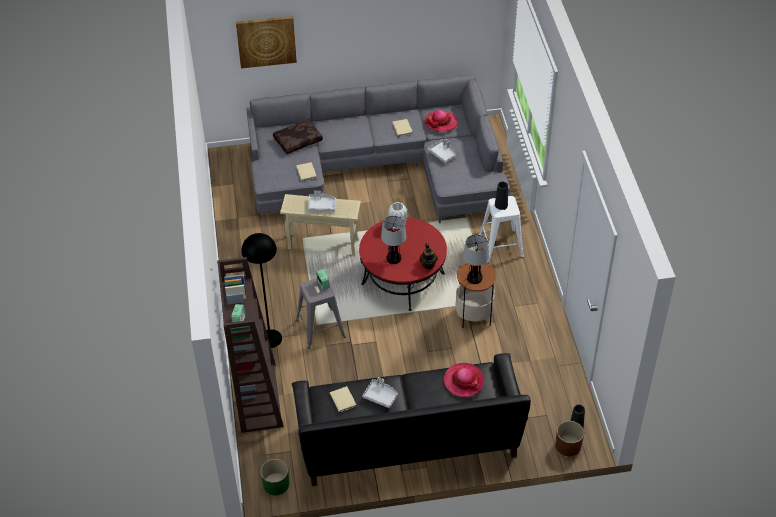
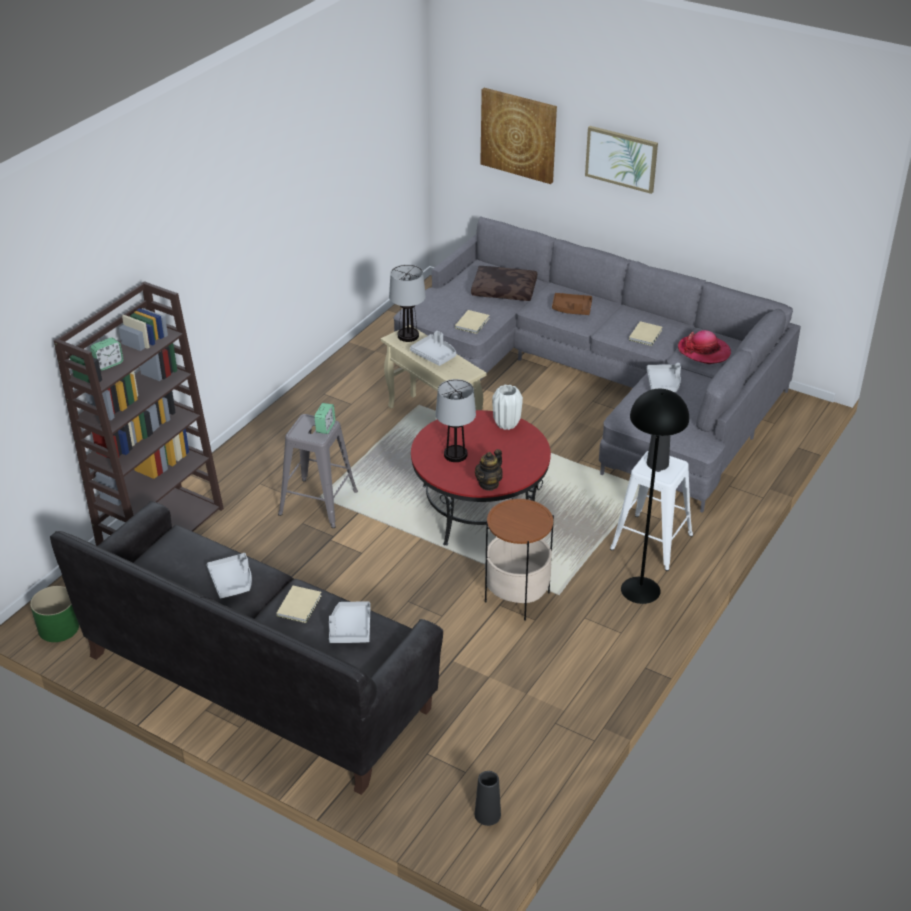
camera: 40 degrees right, 10 degrees down
black floor lamp [241,233,282,348] -> black floor lamp moved to [621,389,689,604]
beige book [330,386,357,413] -> beige book moved to [277,586,322,623]
hat [444,363,484,397] -> grey tray [329,601,371,643]
table lamp [463,234,489,284] -> table lamp moved to [389,264,426,342]
brown planter [555,421,584,456] -> none
none -> brown tray [552,293,592,315]
none -> picture [585,126,658,194]

